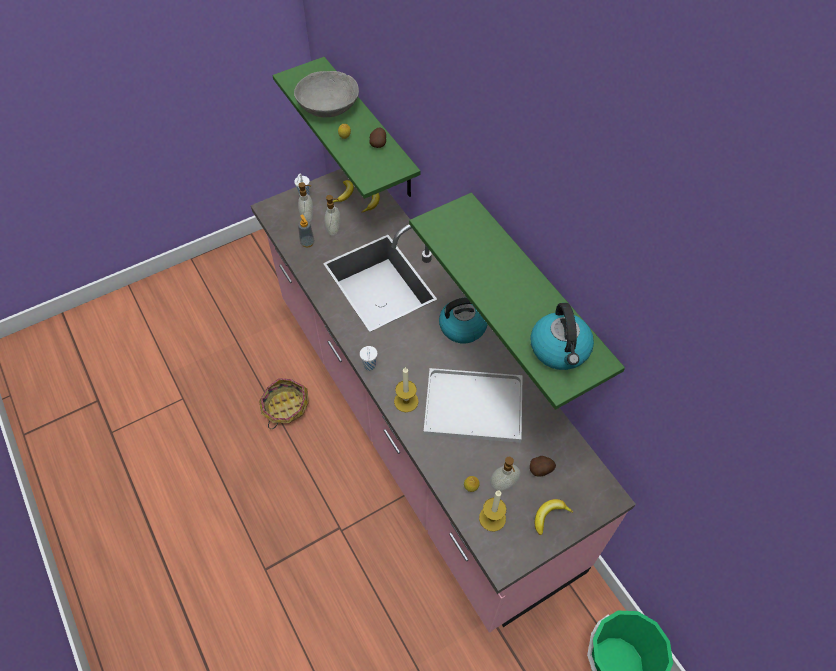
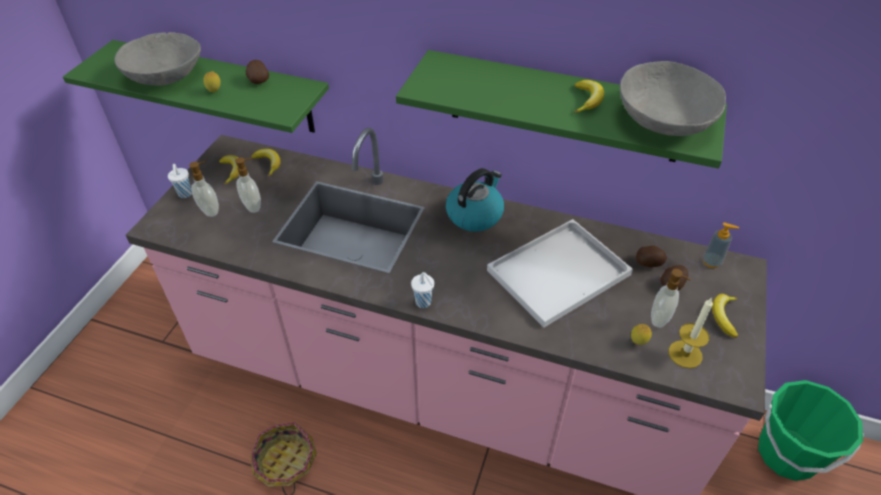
camera: 40 degrees left, 10 degrees down
soap dispenser [298,214,315,248] -> soap dispenser moved to [702,222,739,268]
candle [394,367,419,412] -> none
kettle [530,303,594,370] -> grey bowl [620,61,726,136]
none -> banana [574,80,604,113]
none -> potato [636,246,667,267]

